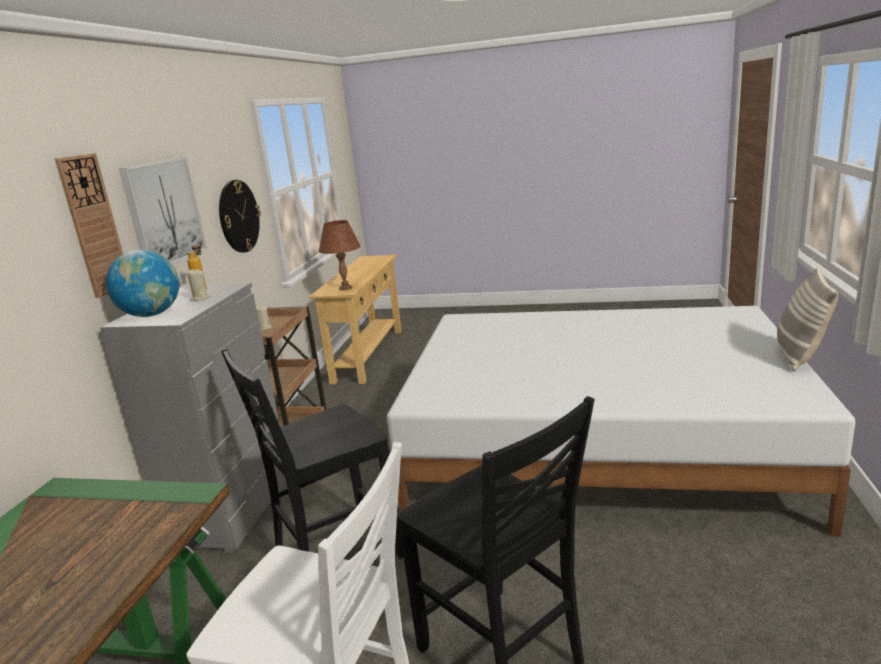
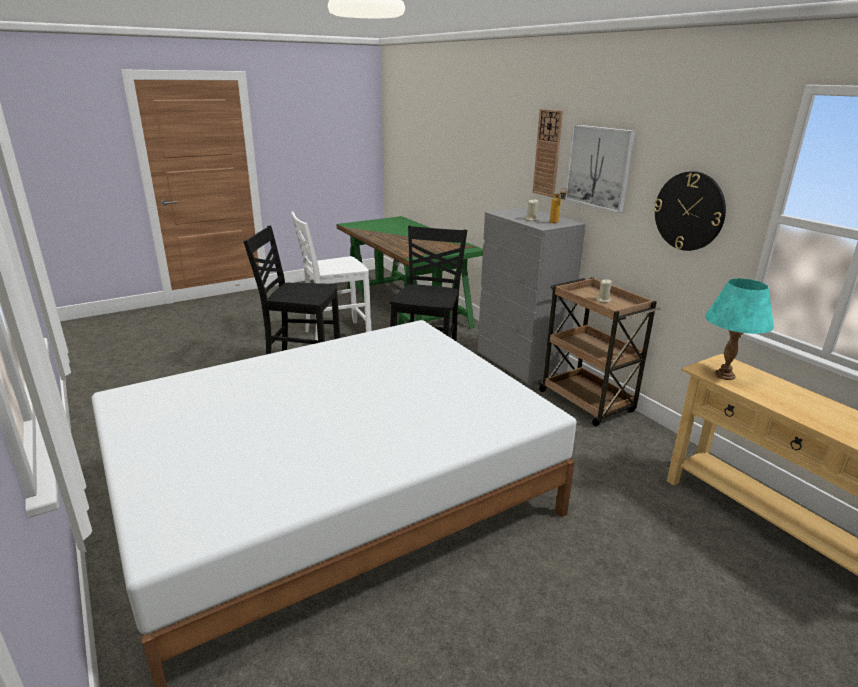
camera: 135 degrees right, 5 degrees up
globe [106,250,179,317] -> none
brown table lamp [319,220,361,291] -> turquoise table lamp [705,278,774,380]
pillow [777,266,839,371] -> none

